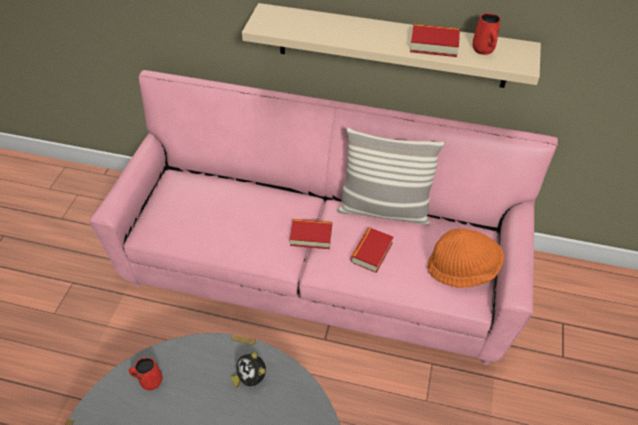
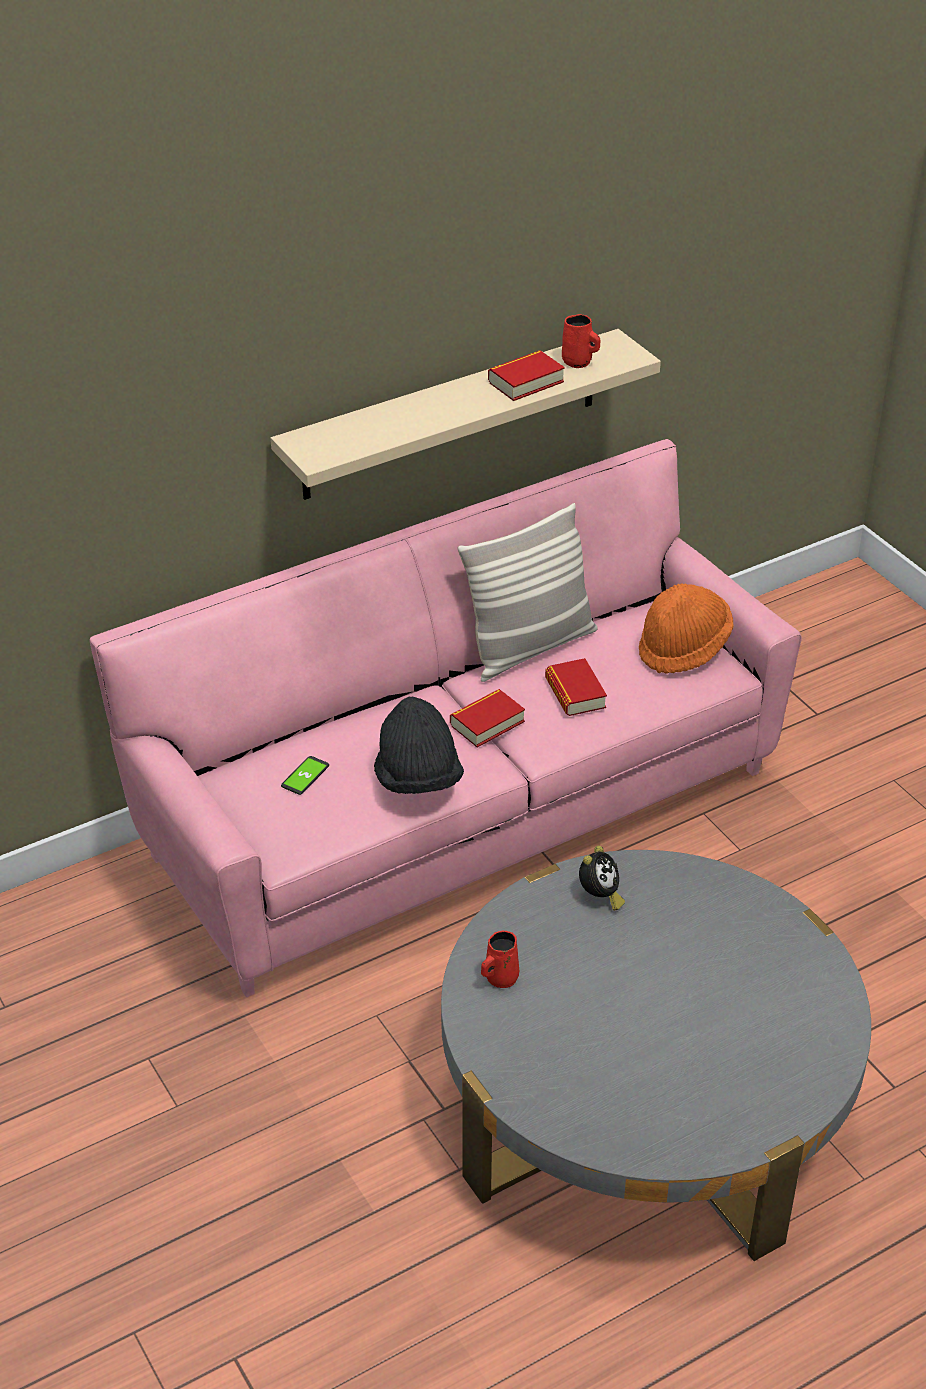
camera: 45 degrees left, 10 degrees down
alarm clock [231,352,266,388] -> alarm clock turned 75 degrees counterclockwise [579,845,625,911]
none -> phone [281,756,329,795]
none -> black hat [374,696,464,794]

